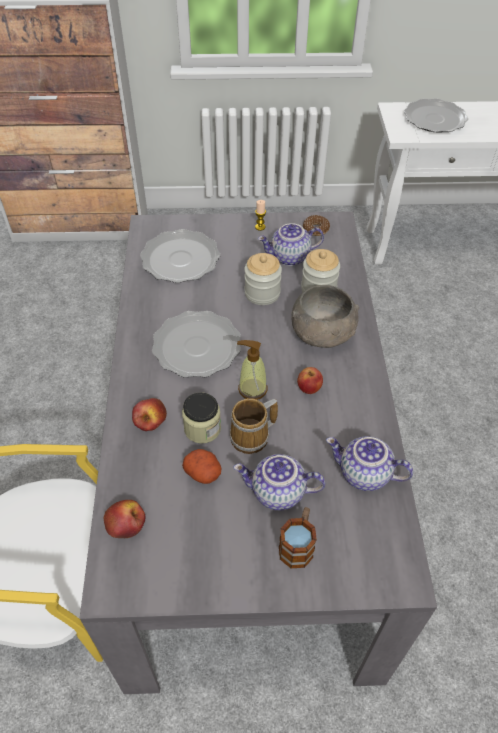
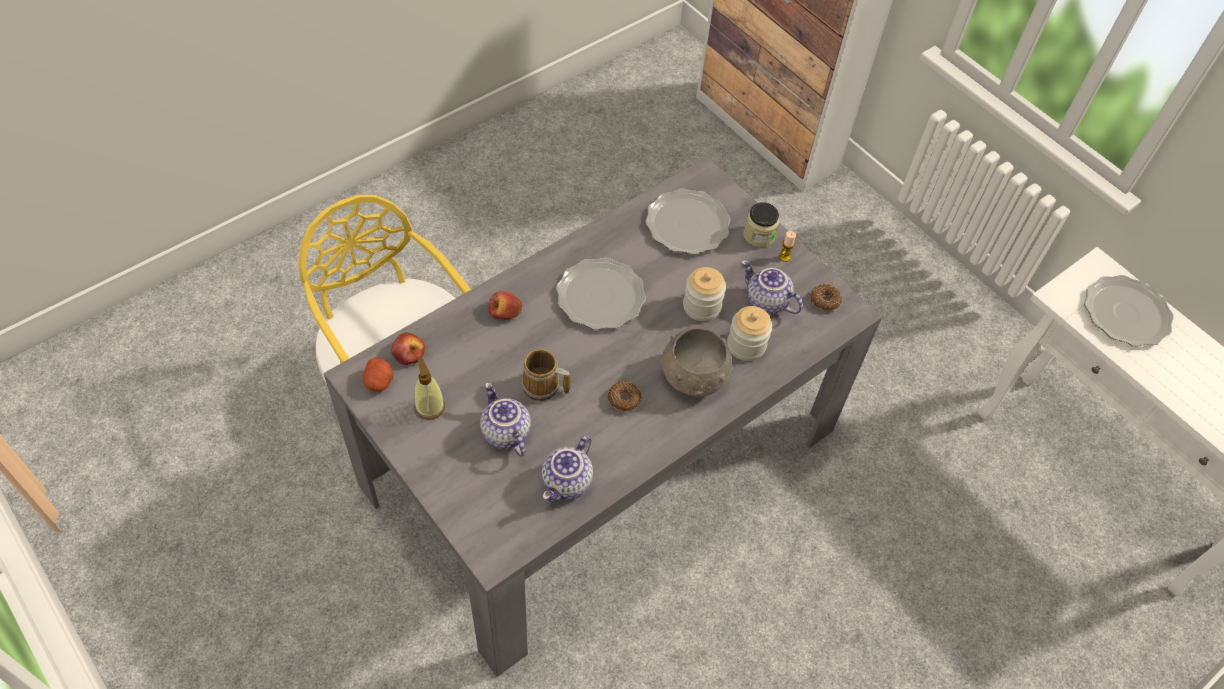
camera: 50 degrees right, 5 degrees up
jar [182,392,221,444] -> jar moved to [743,202,779,247]
potato [182,449,221,484] -> potato moved to [363,358,394,392]
soap dispenser [237,340,268,400] -> soap dispenser moved to [414,357,445,420]
mug [279,507,317,568] -> none
apple [297,367,323,394] -> donut [608,382,642,412]
teapot [326,436,413,491] -> teapot turned 135 degrees counterclockwise [542,435,593,502]

